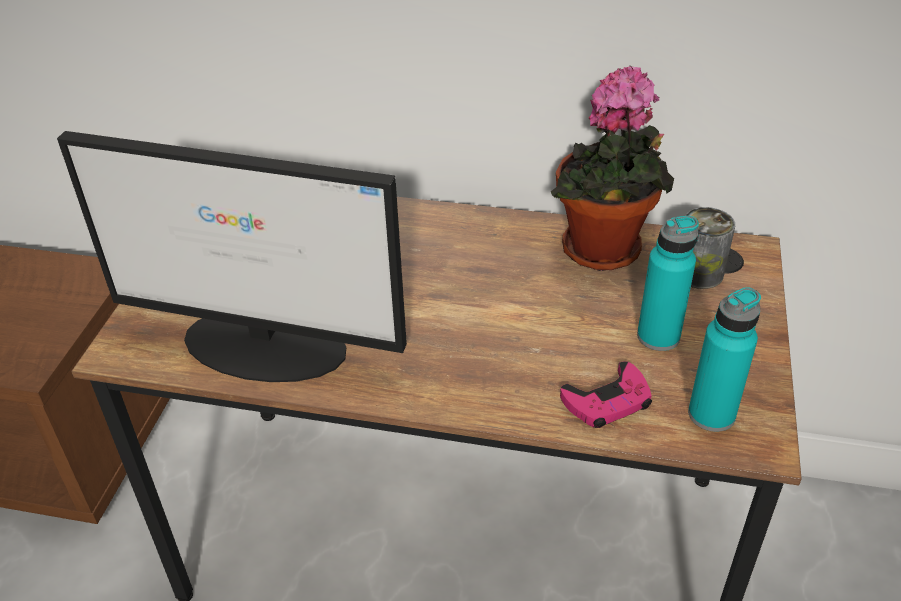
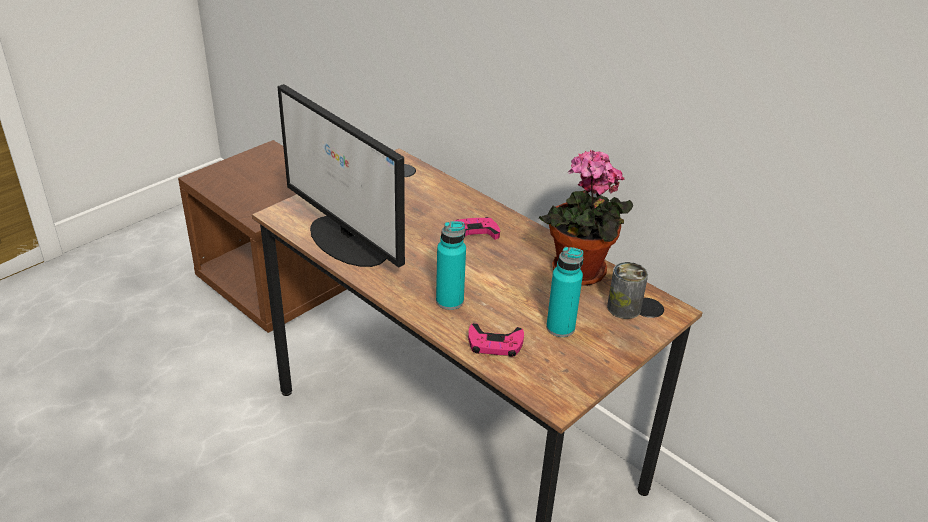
camera: 30 degrees right, 5 degrees down
turquoise bottle [688,287,761,432] -> turquoise bottle moved to [436,221,466,310]
none -> pink game controller [455,217,500,240]

